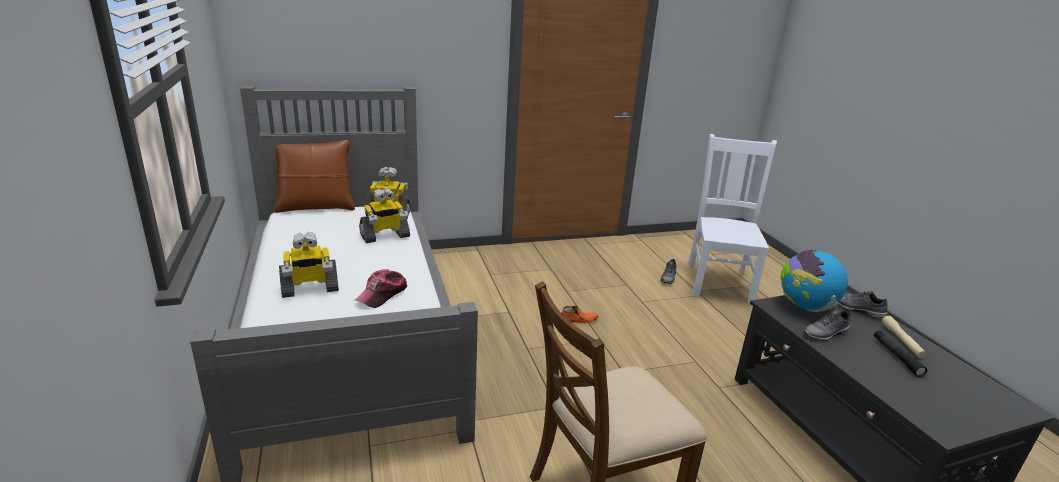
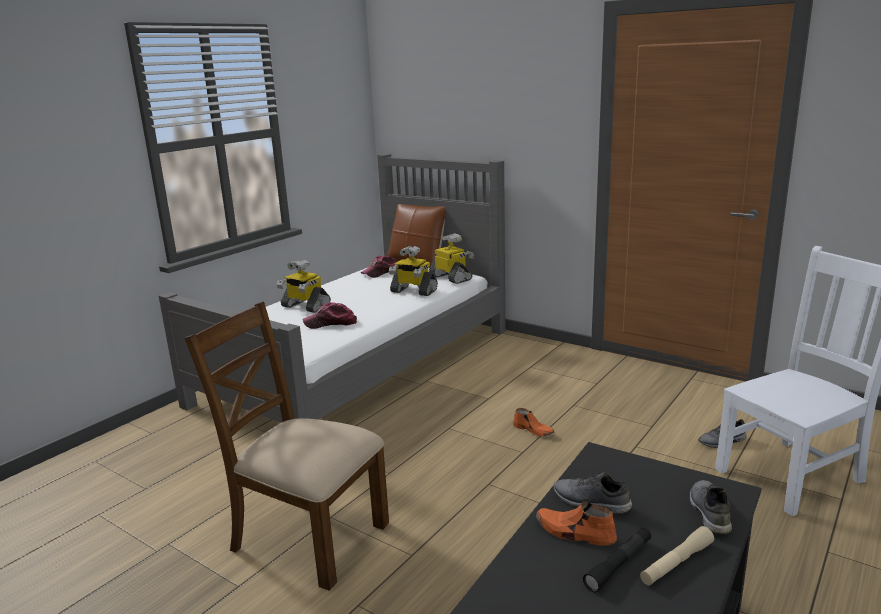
camera: 55 degrees right, 5 degrees down
globe [780,250,848,312] -> none
none -> cap [361,255,398,278]
none -> orange shoe [536,502,617,546]

